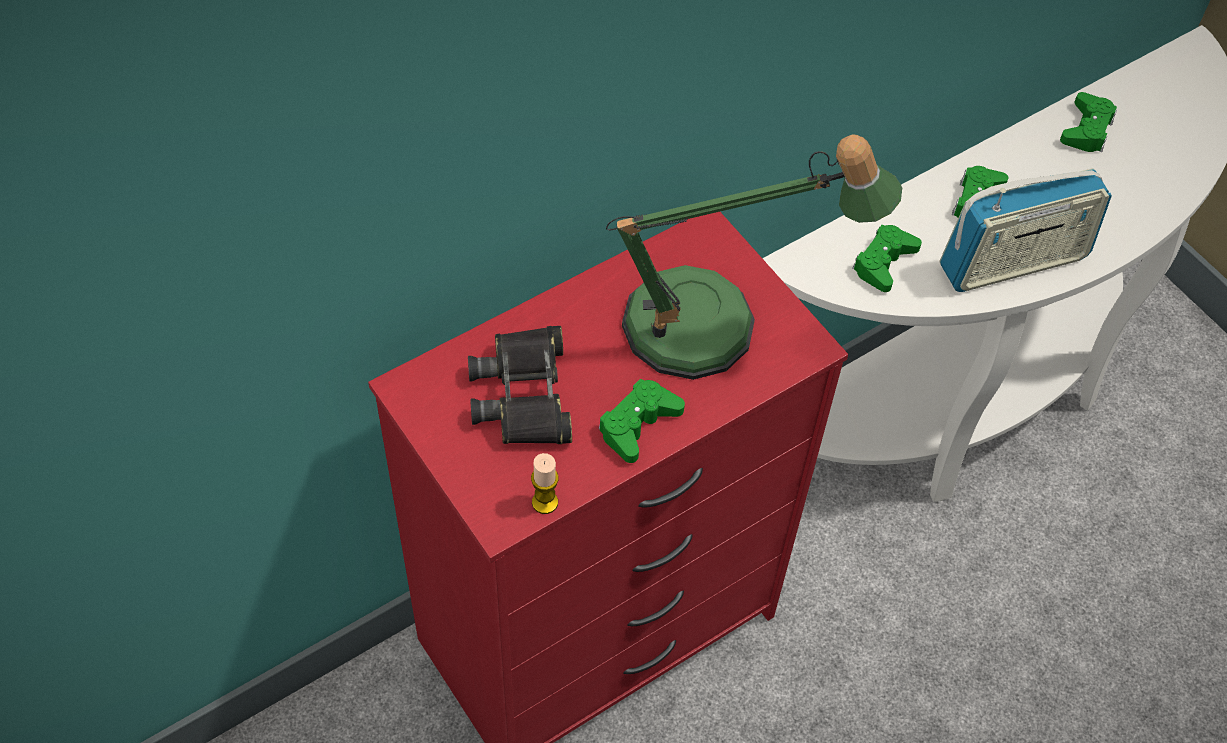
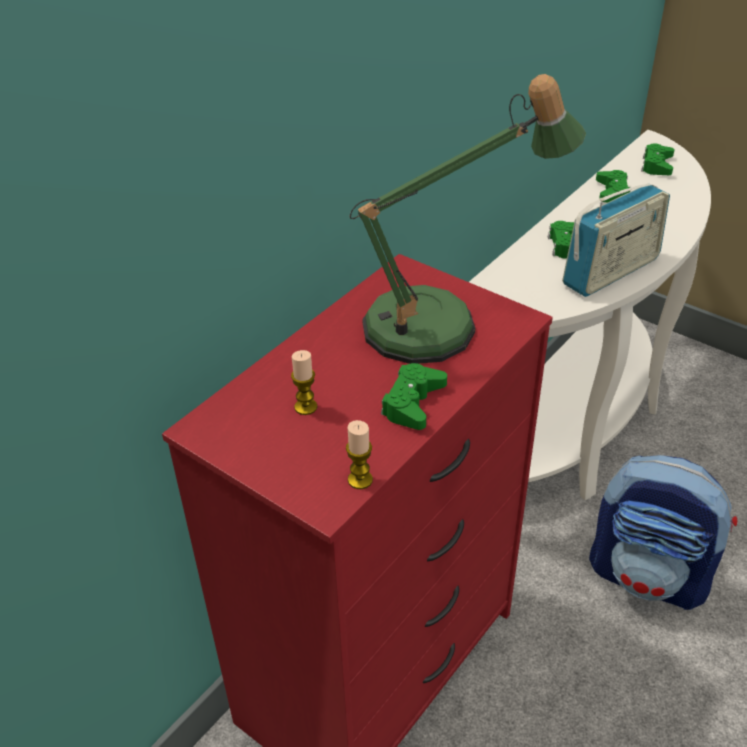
camera: 15 degrees left, 15 degrees down
black binoculars [468,326,572,444] -> candle [291,350,317,415]
green game controller [852,225,922,292] -> green game controller moved to [641,143,675,175]
none -> backpack [589,455,737,610]

